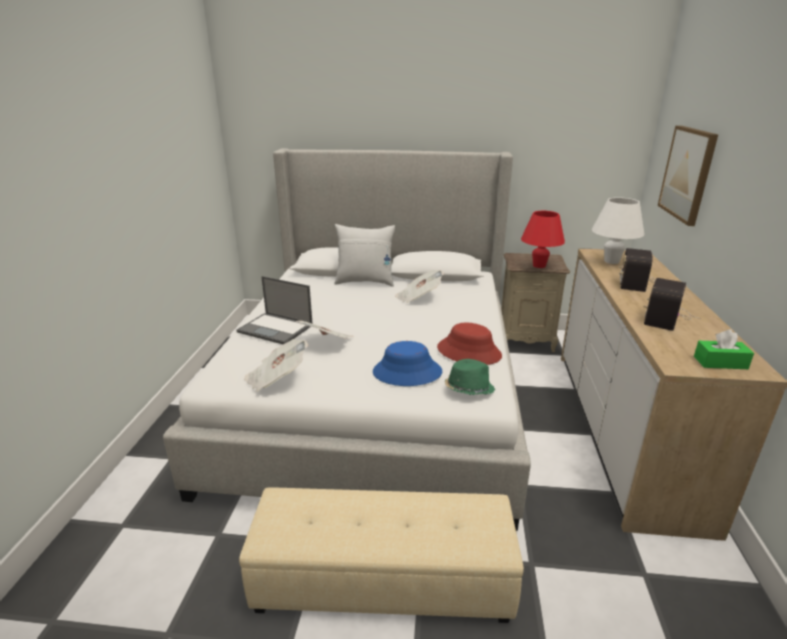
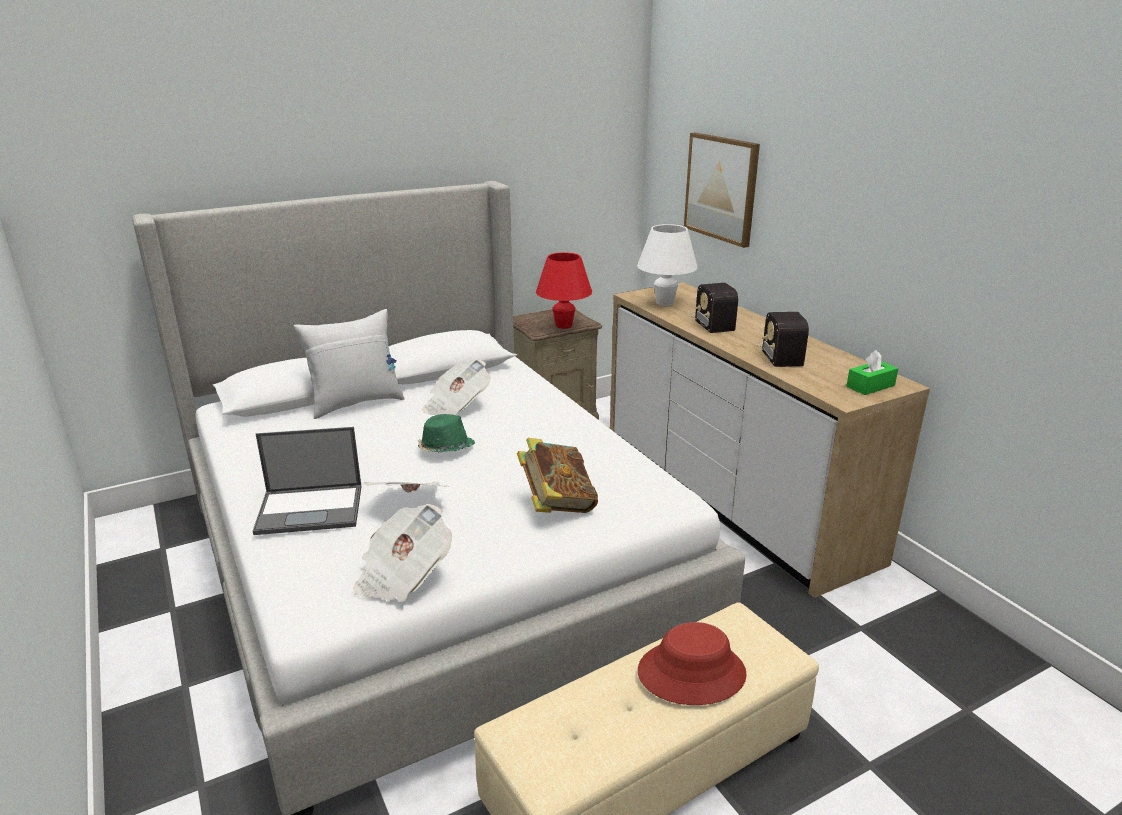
camera: 35 degrees left, 0 degrees up
blue hat [373,341,442,386] -> book [517,438,598,513]
red hat [437,323,502,365] -> red hat moved to [638,622,747,705]
green hat [445,359,495,395] -> green hat moved to [418,414,475,452]

